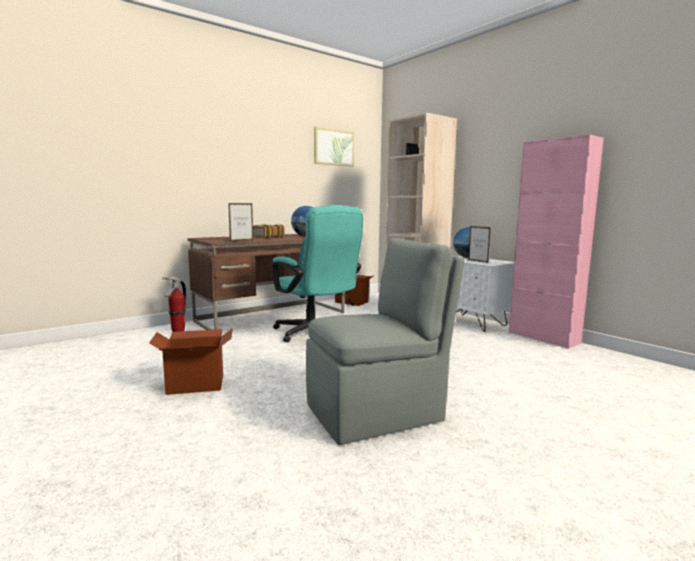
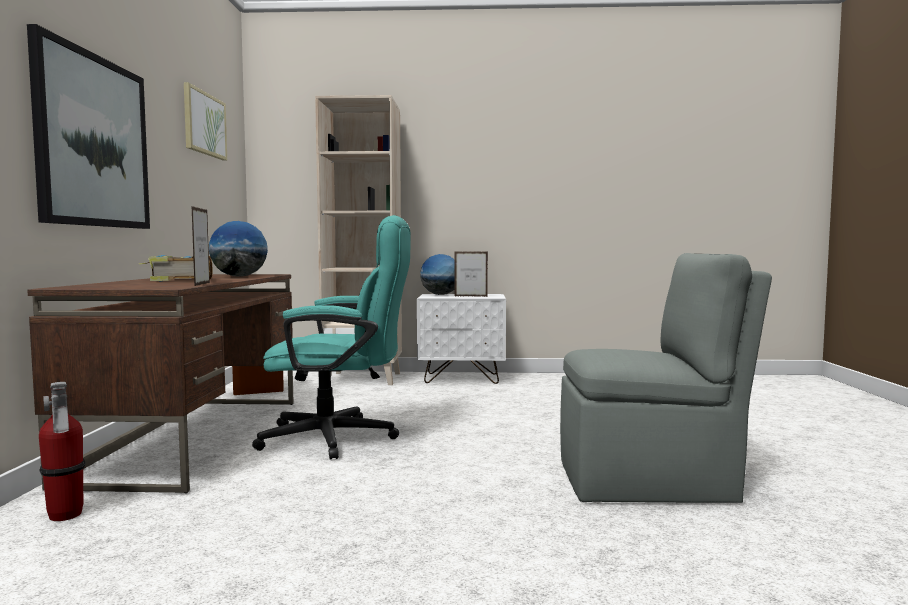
camera: 50 degrees left, 5 degrees down
cardboard box [149,328,233,395] -> none
grey chair [306,238,465,445] -> grey chair turned 75 degrees clockwise [560,253,772,503]
pink cabinet [509,135,604,349] -> none
none -> picture [27,24,150,229]

